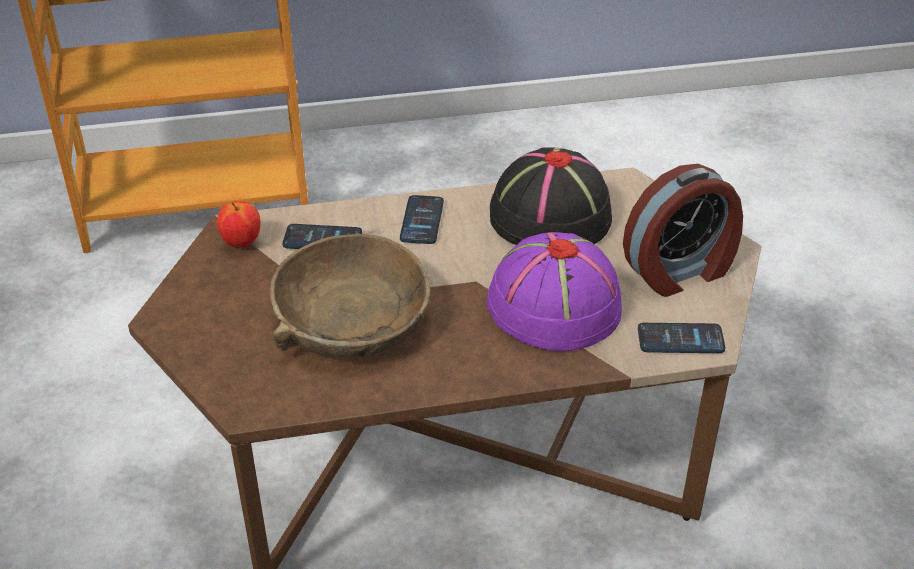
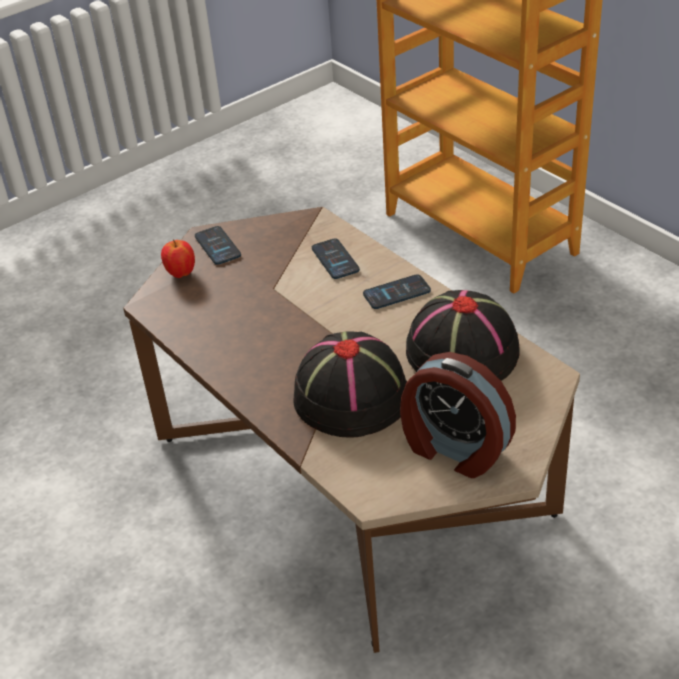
camera: 65 degrees right, 0 degrees up
apple [217,201,260,248] -> apple moved to [161,239,195,278]
brown bowl [270,234,431,357] -> none
purple hat [487,232,622,351] -> black hat [293,331,407,438]
phone [638,323,725,353] -> phone moved to [195,226,241,265]

